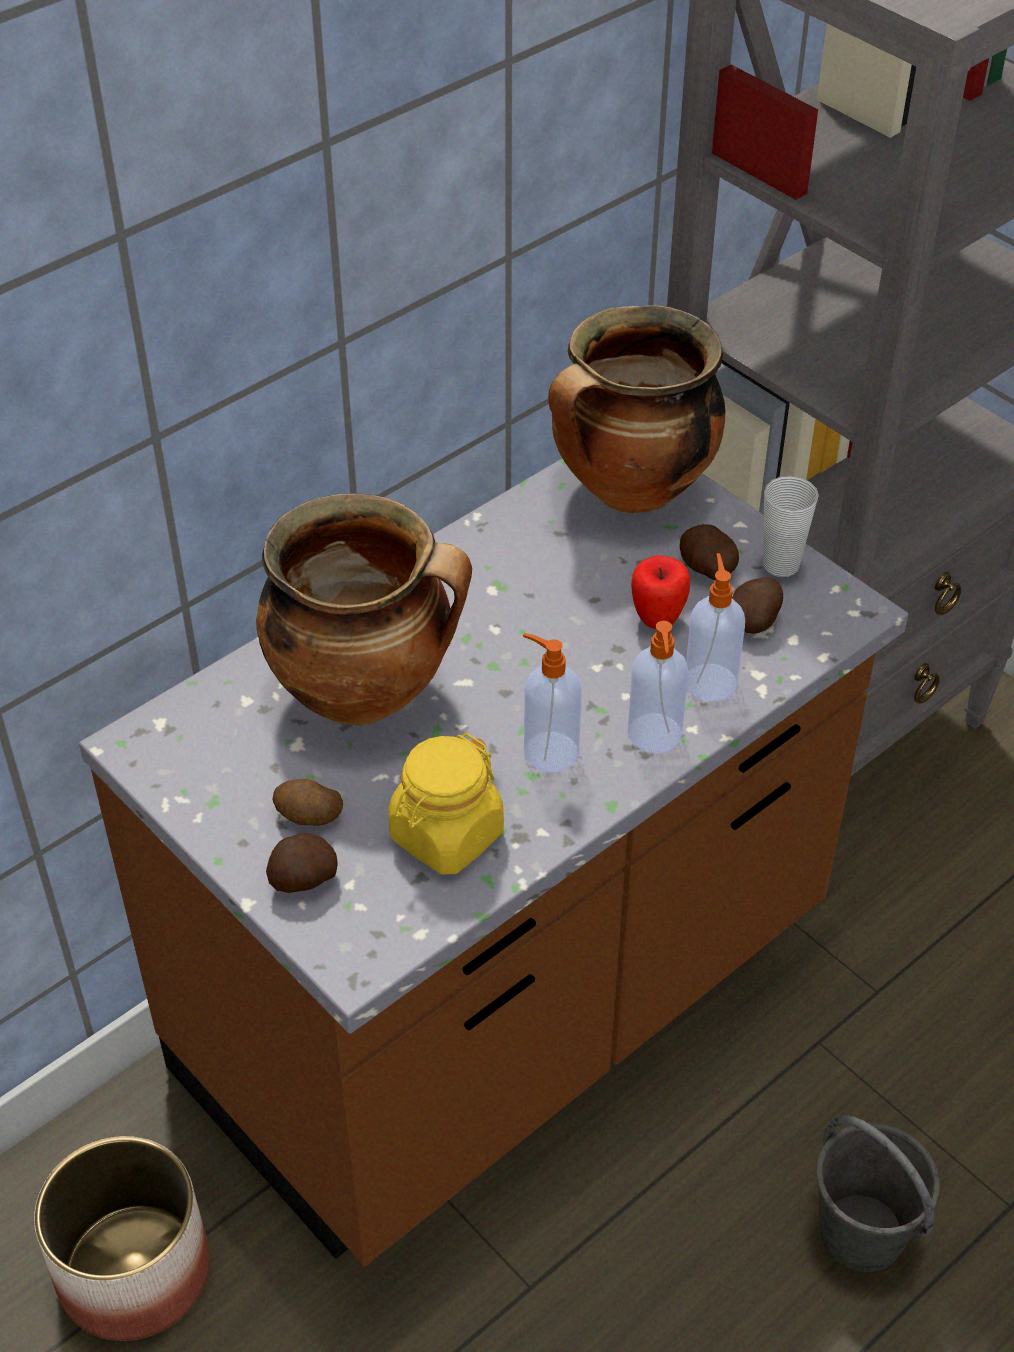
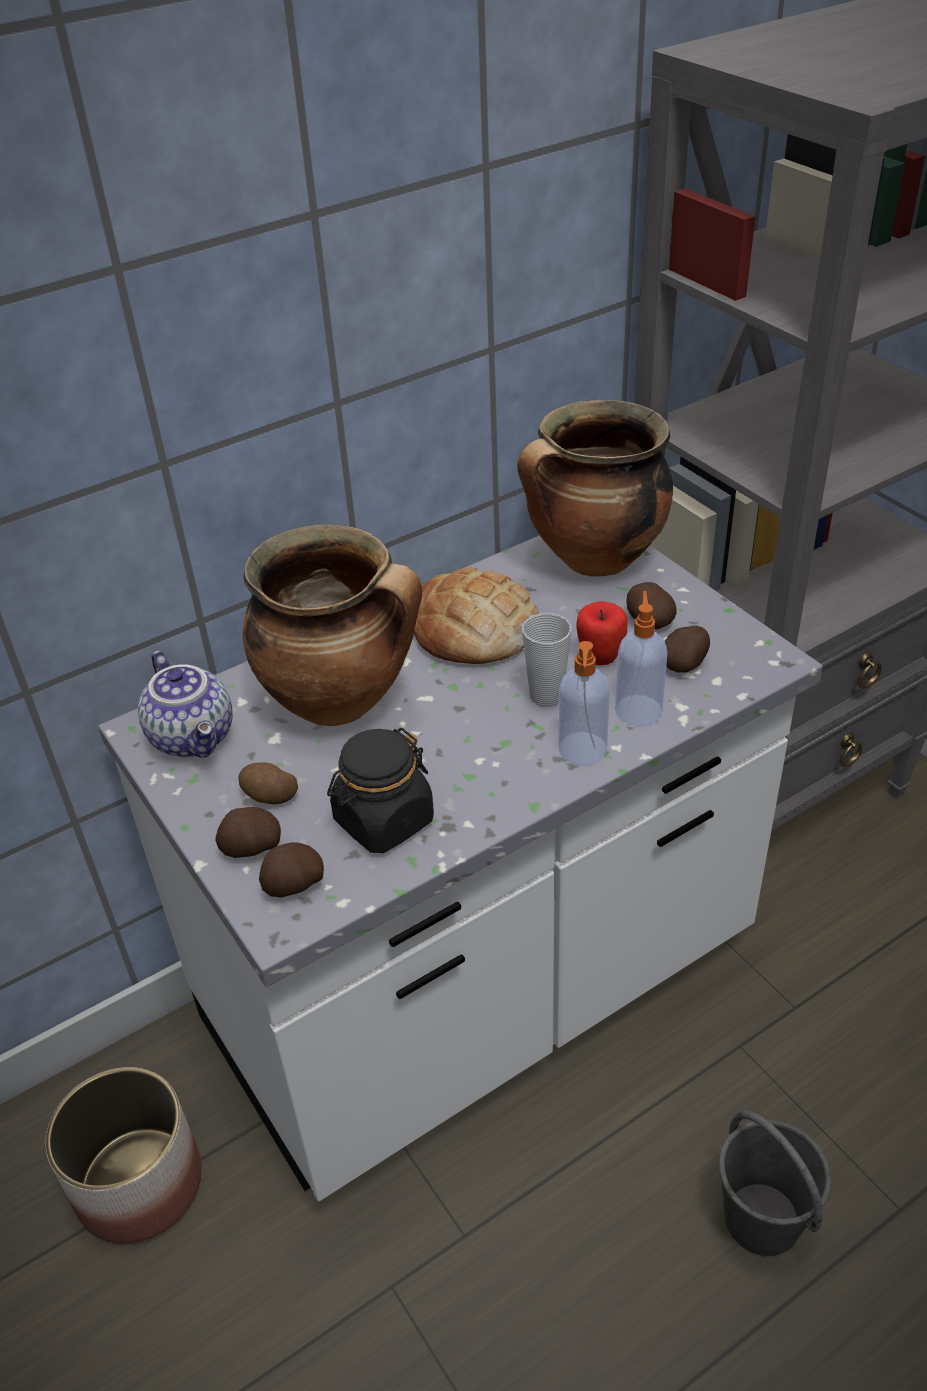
camera: 10 degrees right, 5 degrees down
brown counter [79,458,908,1266] -> white counter [98,535,823,1201]
yellow jar [388,733,504,875] -> black jar [327,728,434,853]
soap dispenser [523,633,582,772] -> none
cup [763,476,819,577] -> cup moved to [522,613,571,706]
none -> teapot [138,650,233,758]
none -> potato [259,842,324,898]
none -> bread [414,567,539,664]

